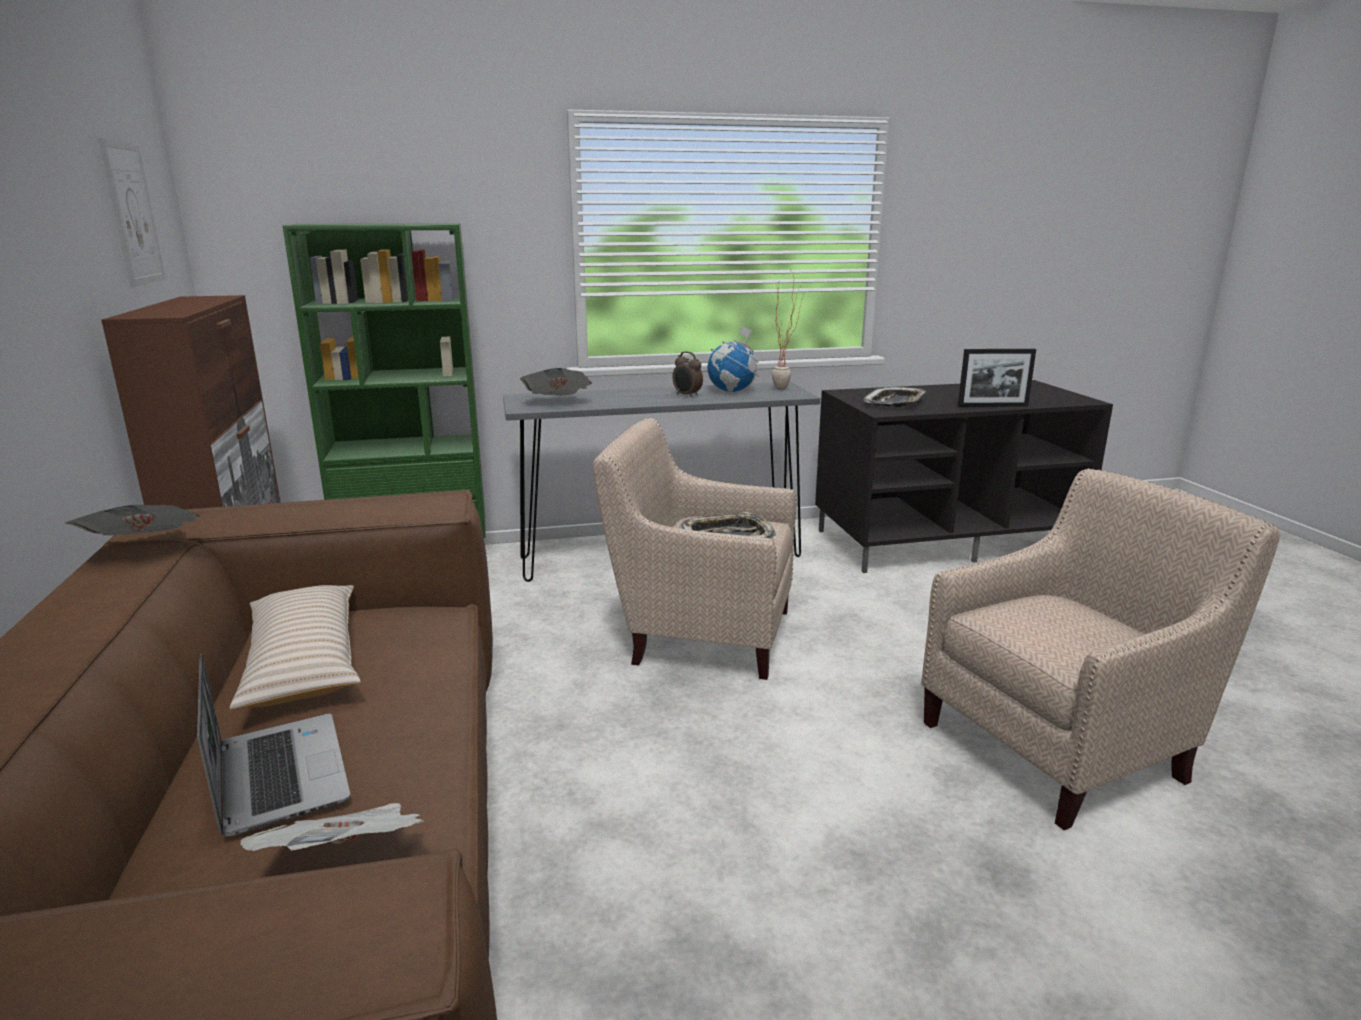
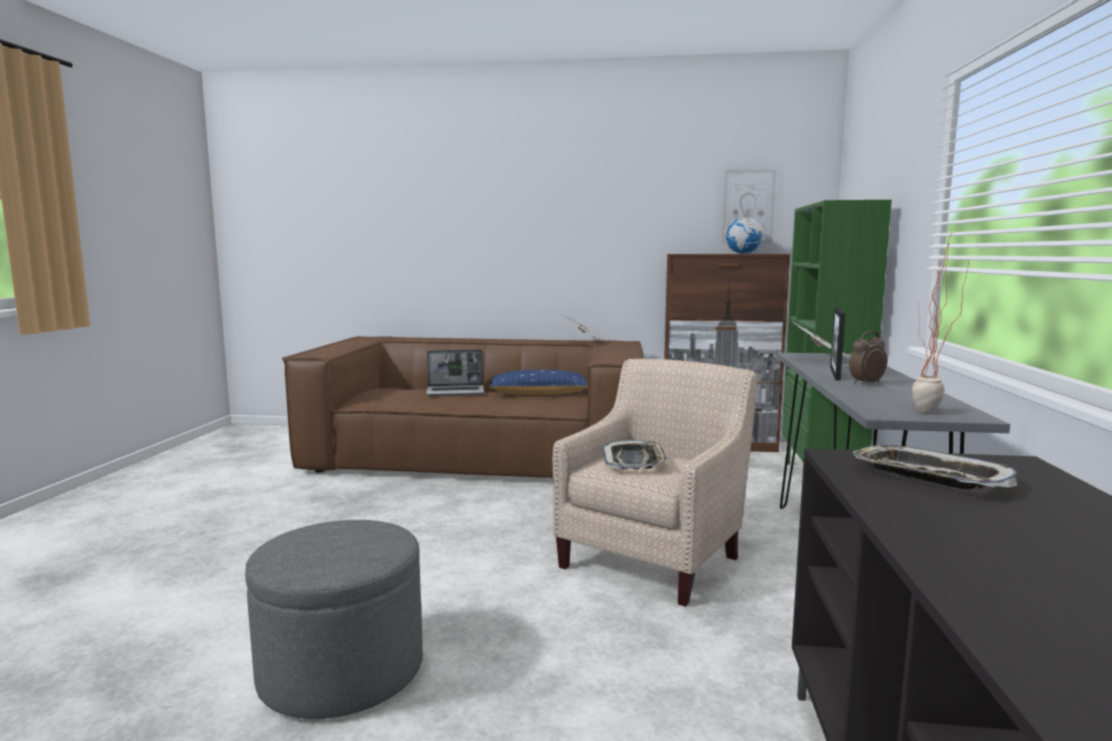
camera: 110 degrees right, 10 degrees down
beige pillow [230,585,361,710] -> blue pillow [489,370,587,395]
newspaper [240,803,424,851] -> none
globe [707,325,759,393] -> globe moved to [725,207,766,254]
beige armchair [921,469,1280,830] -> grey ottoman [245,520,423,719]
picture frame [958,349,1036,407] -> picture frame moved to [830,307,845,381]

